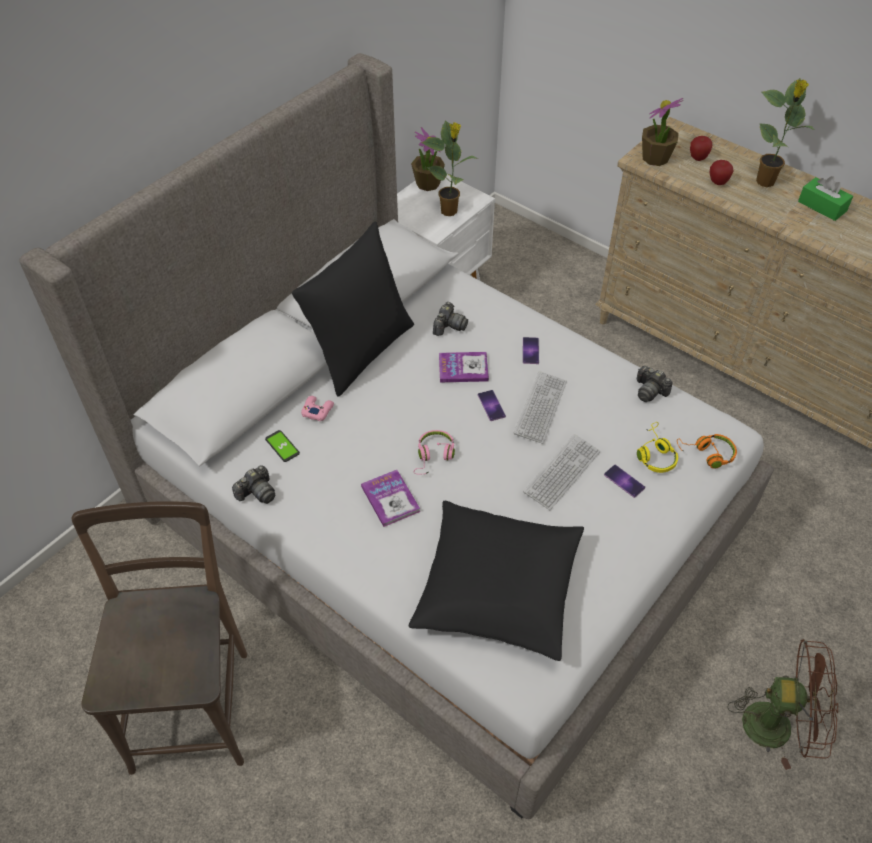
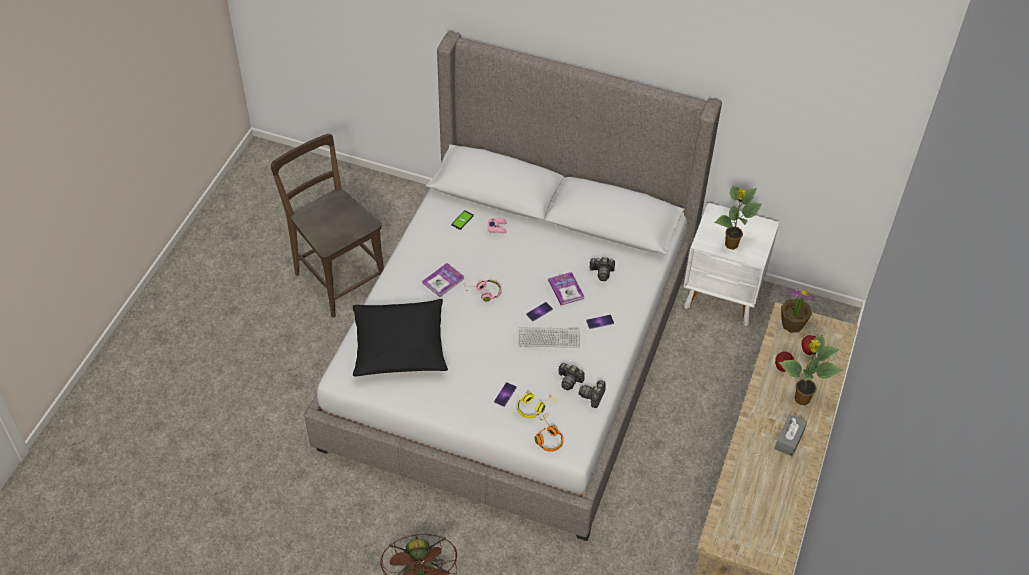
camera: 70 degrees right, 0 degrees up
brown chair [72,501,247,775] -> brown chair turned 105 degrees counterclockwise [271,134,384,317]
camera [232,465,276,504] -> camera moved to [559,363,585,390]
black pillow [292,221,414,397] -> none
potted plant [411,127,445,191] -> none
keyboard [523,434,600,510] -> none
green tissue box [798,176,853,221] -> grey tissue box [774,414,807,457]

